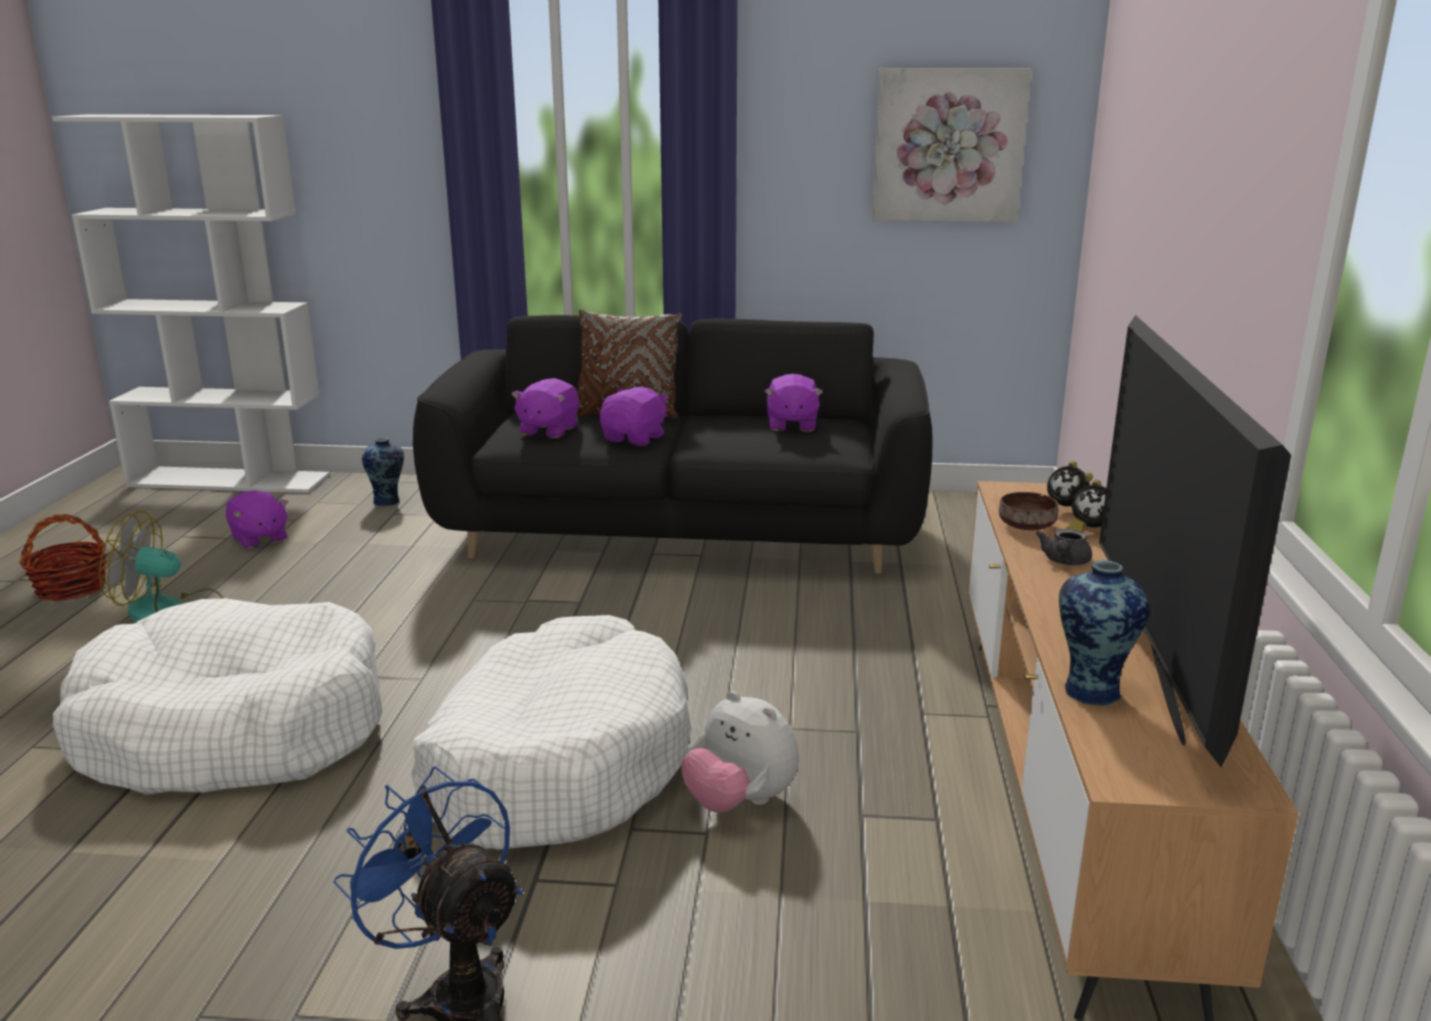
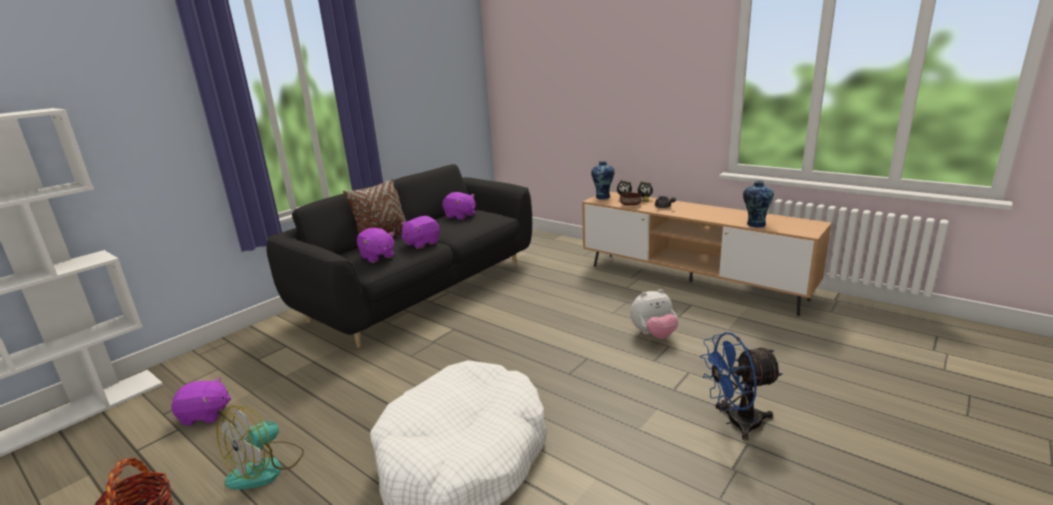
camera: 55 degrees left, 0 degrees up
vase [362,437,404,506] -> vase moved to [591,161,614,199]
white dog bed [411,615,691,850] -> none
purple plush toy [600,387,669,446] -> purple plush toy turned 105 degrees counterclockwise [401,216,440,249]
picture [872,68,1031,222] -> none
television [1099,315,1291,768] -> none

